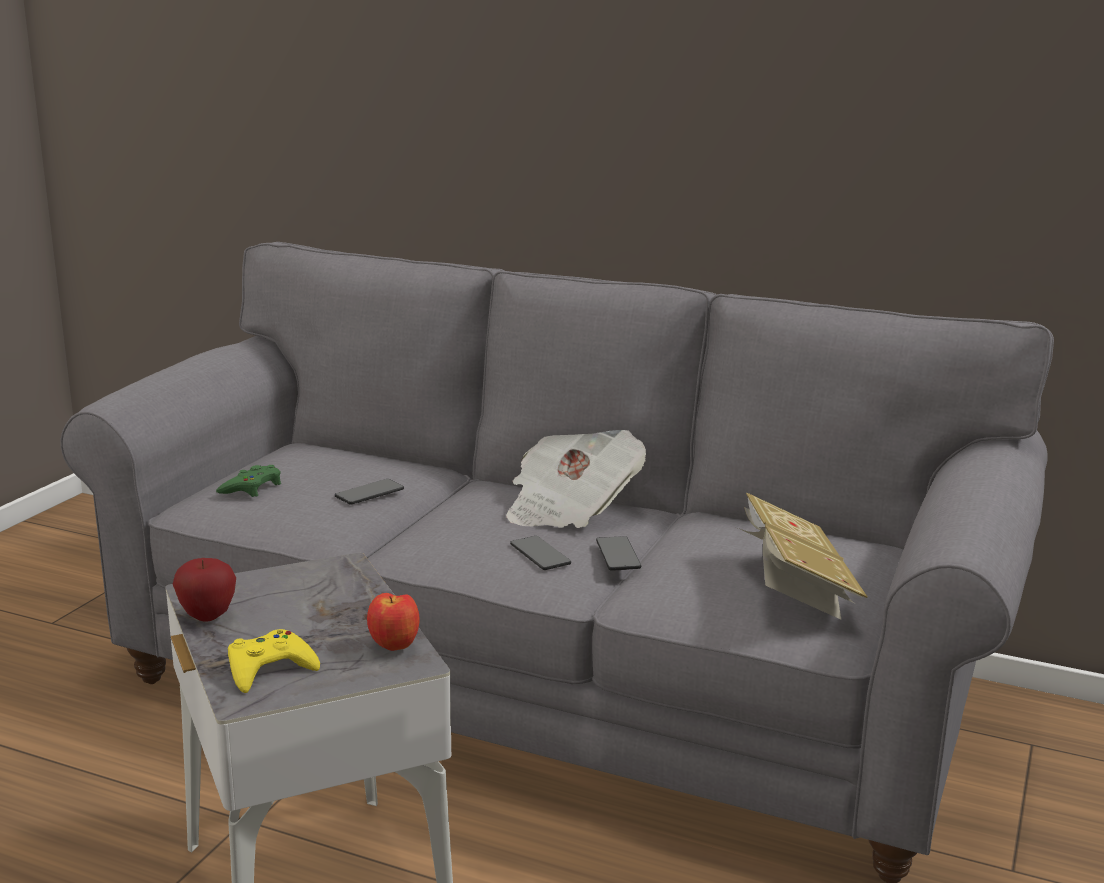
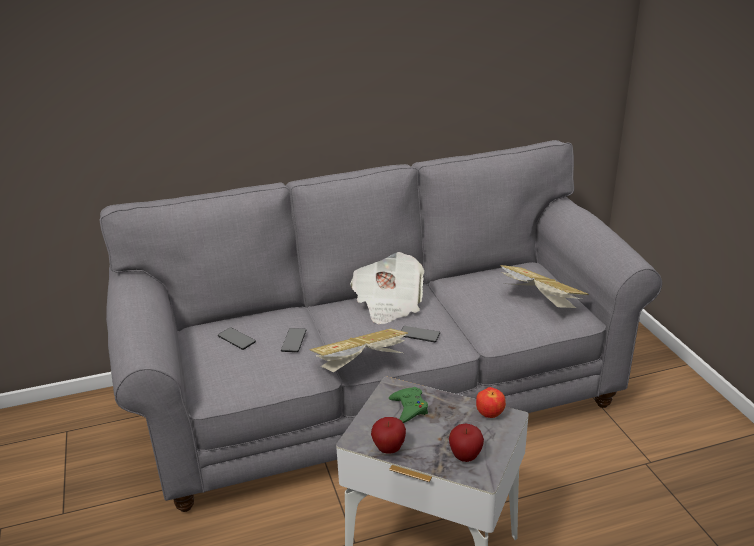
camera: 40 degrees left, 10 degrees up
green game controller [216,465,281,497] -> green game controller moved to [389,387,428,423]
yellow game controller [228,629,320,693] -> apple [449,424,484,462]
phone [596,536,641,571] -> phone moved to [218,327,256,350]
none -> book [310,328,408,373]

